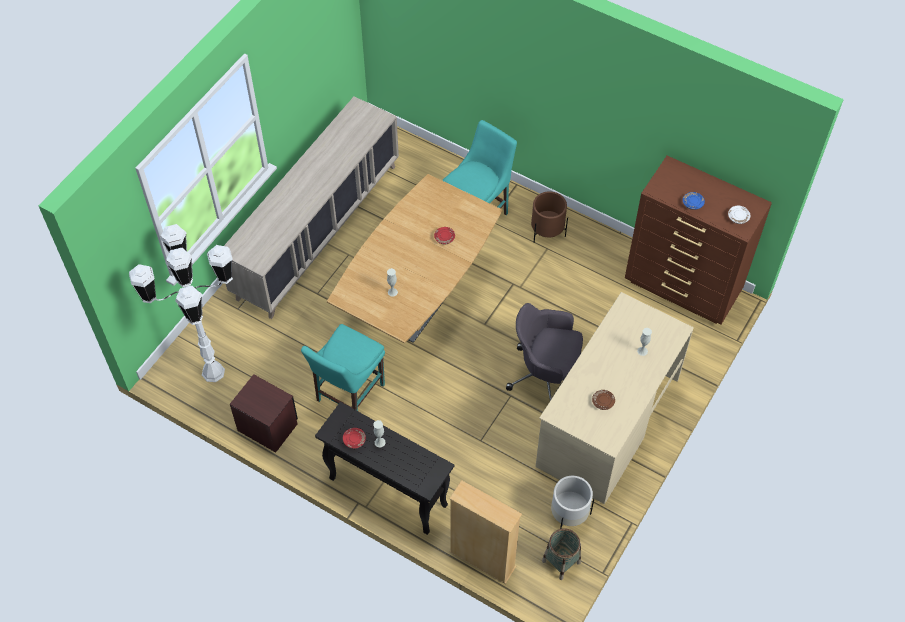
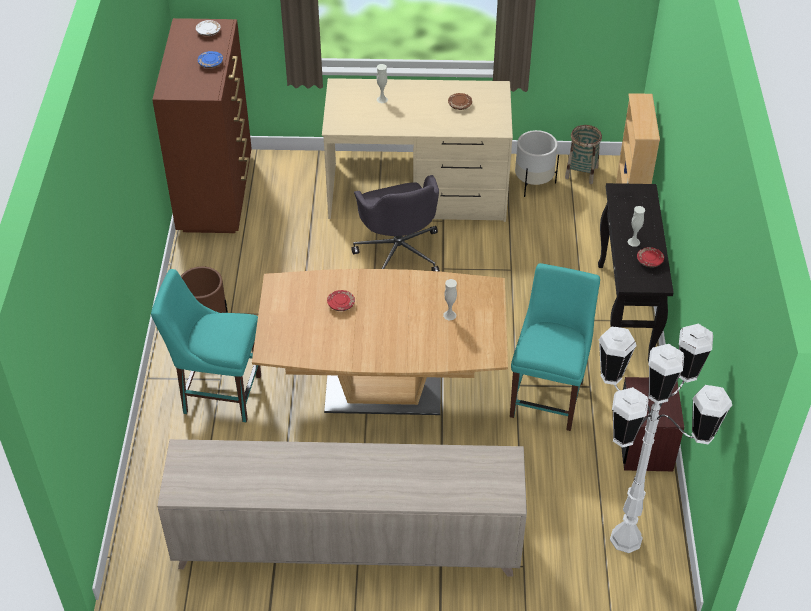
camera: 120 degrees left, 10 degrees down
turquoise chair [301,324,385,411] -> turquoise chair turned 75 degrees counterclockwise [510,263,600,431]

